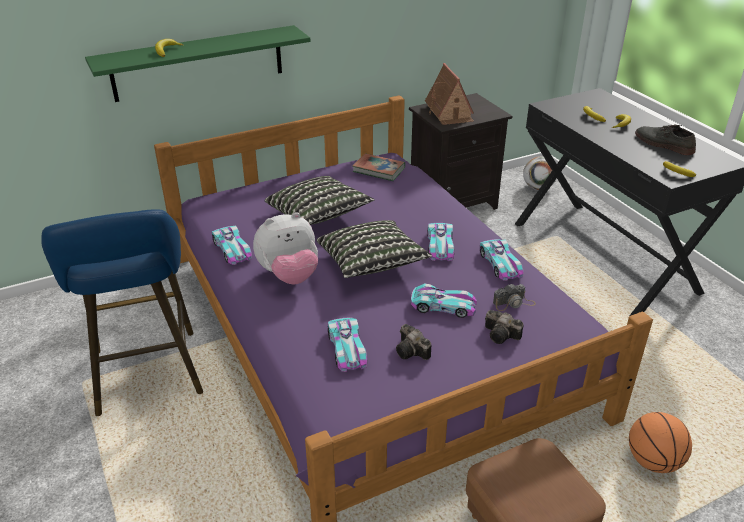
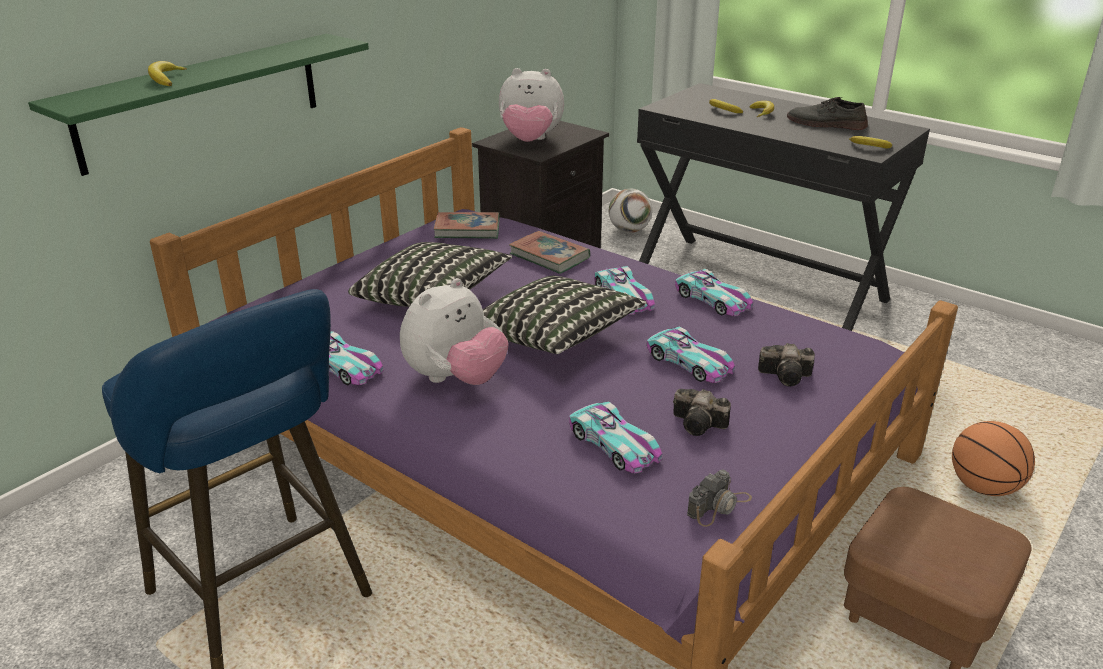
camera: 25 degrees left, 5 degrees down
toy car [411,284,477,318] -> toy car turned 60 degrees clockwise [647,327,735,383]
toy house [425,63,474,125] -> plush toy [499,68,564,142]
camera [493,283,536,311] -> camera moved to [687,470,752,527]
none -> book [509,231,590,274]

